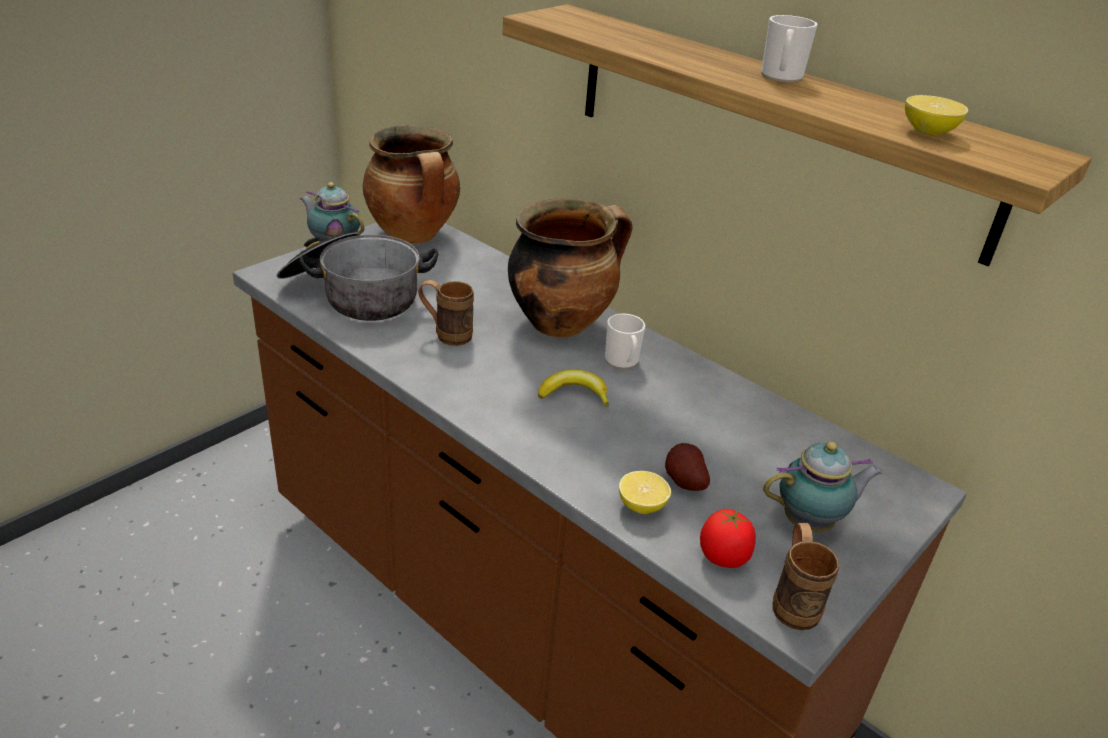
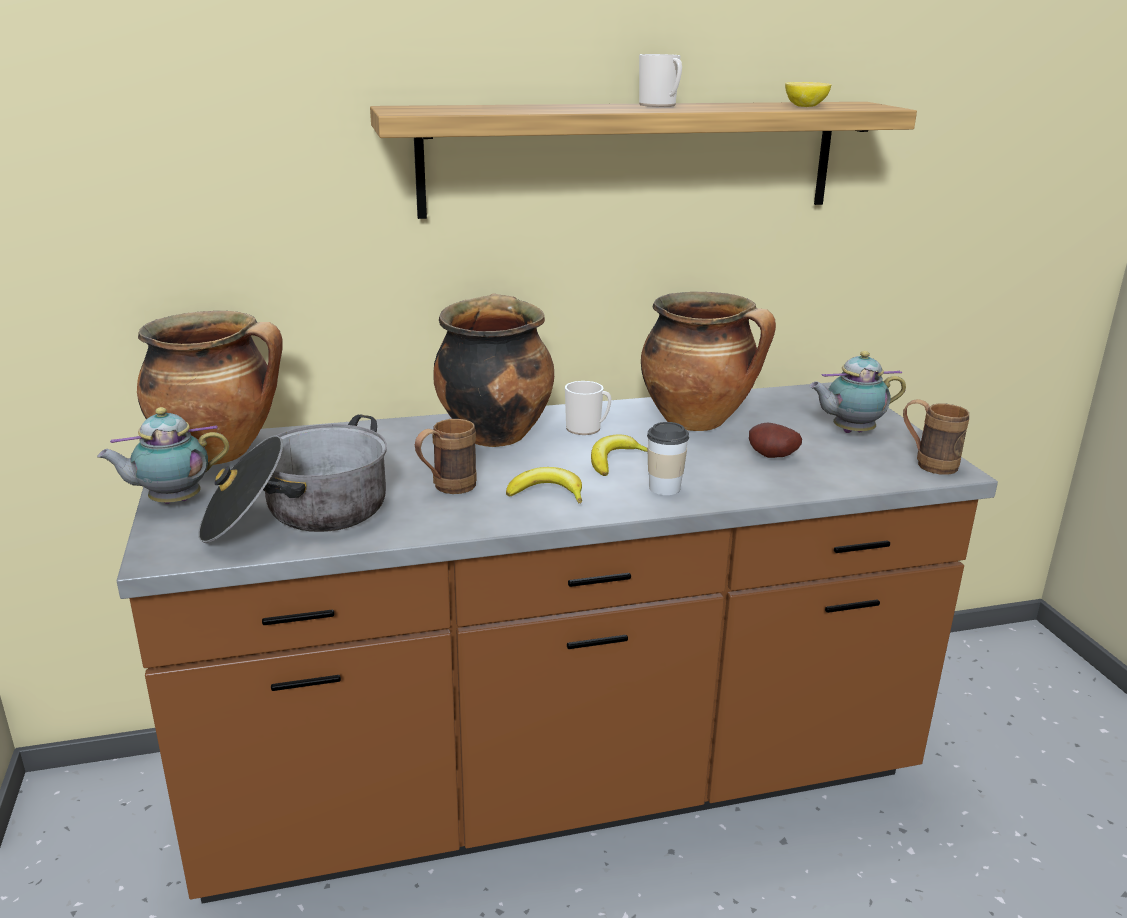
camera: 55 degrees left, 10 degrees down
lemon [619,471,671,514] -> none
tomato [700,509,756,568] -> none
teapot [763,441,882,532] -> teapot turned 120 degrees counterclockwise [809,351,906,433]
none -> banana [506,467,582,504]
none -> cooking pot [641,292,776,431]
none -> cup [647,422,689,495]

